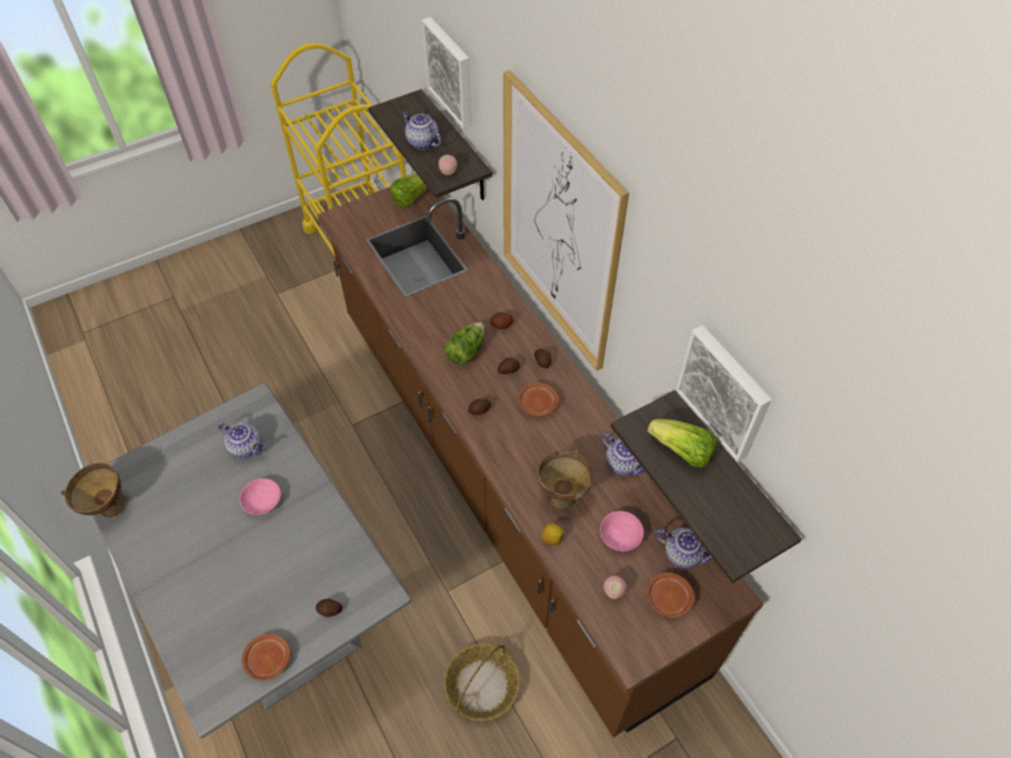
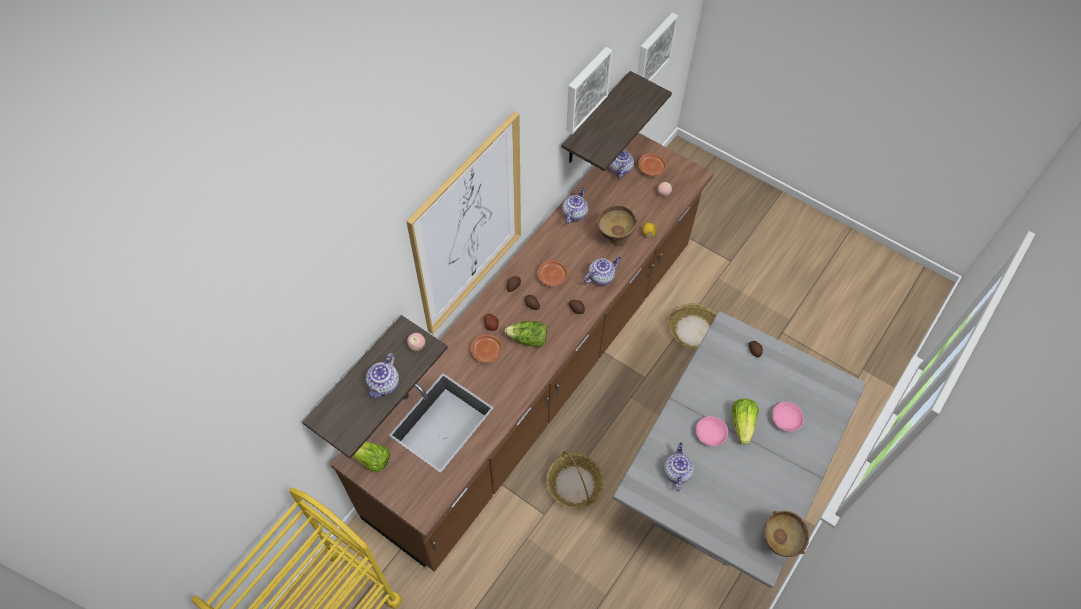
camera: 115 degrees left, 5 degrees up
brown plate [242,634,290,681] -> brown plate moved to [470,334,503,363]
picture [422,17,472,129] -> picture moved to [637,13,678,81]
pink bowl [600,511,644,551] -> pink bowl moved to [772,402,804,432]
lettuce [647,419,717,468] -> lettuce moved to [731,399,759,444]
none -> basket [546,451,604,509]
none -> teapot [583,256,621,285]

